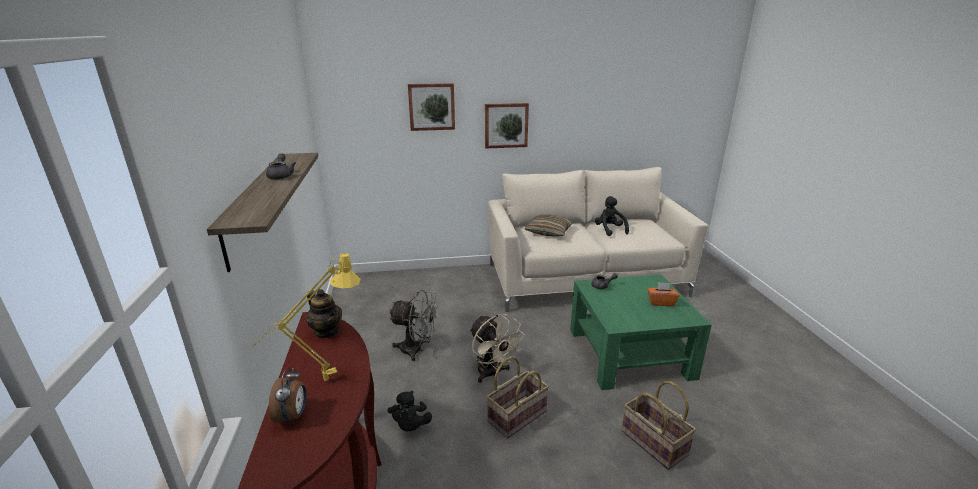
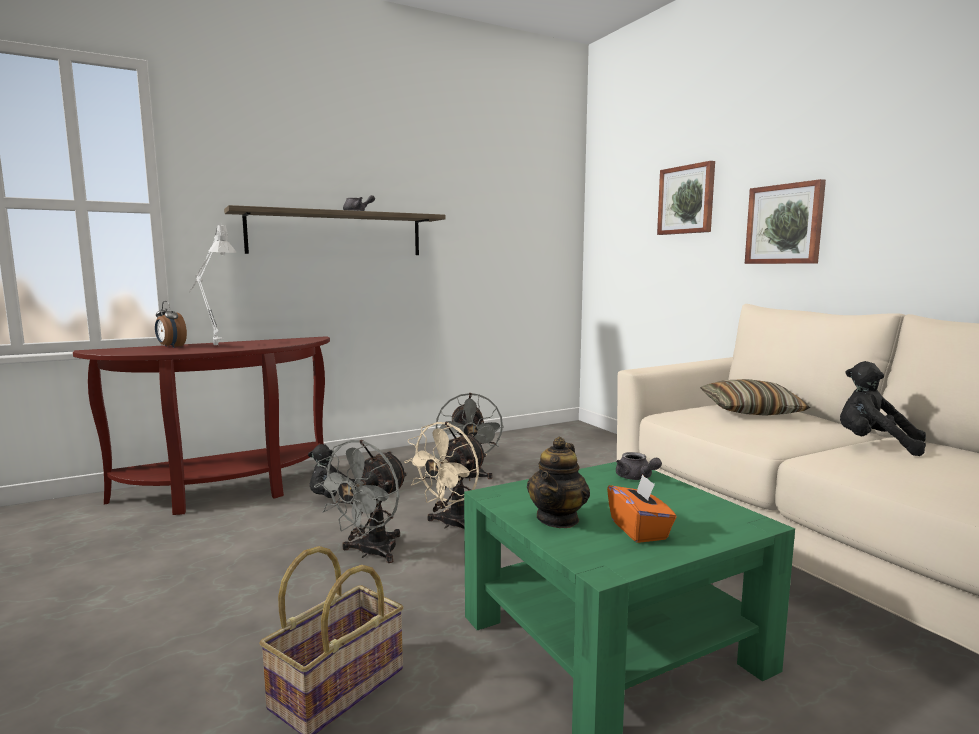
camera: 70 degrees right, 15 degrees down
yellow table lamp [249,252,360,381] -> grey table lamp [189,223,236,345]
alarm clock [269,367,307,425] -> alarm clock turned 60 degrees clockwise [155,301,187,348]
teapot [306,289,342,338] -> teapot moved to [527,437,590,528]
basket [486,356,549,439] -> grey fan [314,440,408,563]
black plush toy [595,196,629,236] -> black plush toy turned 105 degrees counterclockwise [840,361,926,456]

